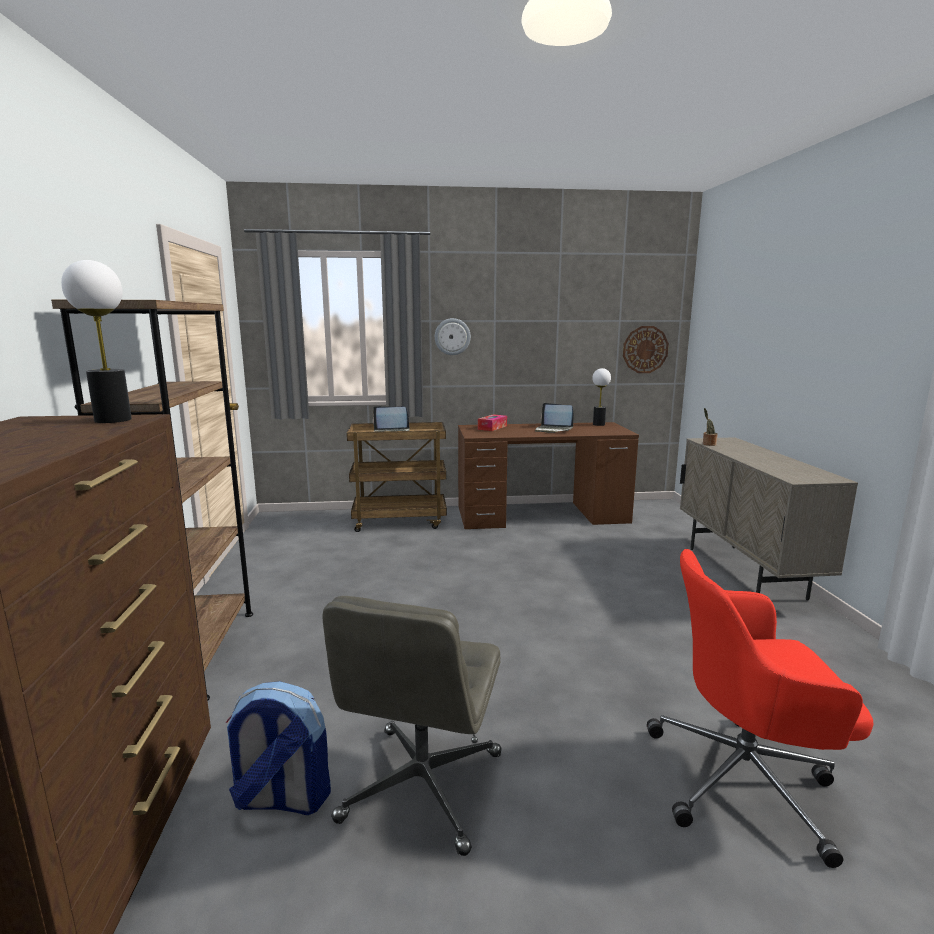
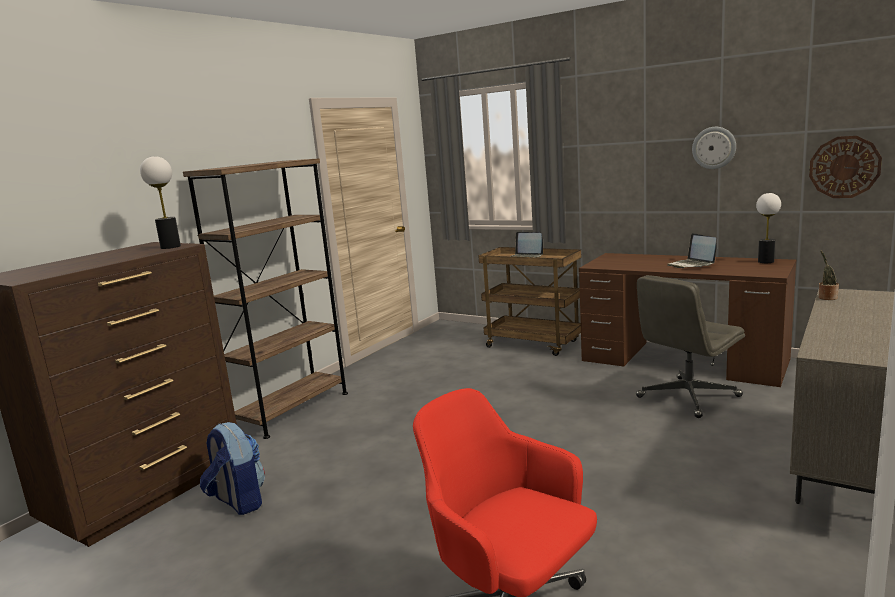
camera: 40 degrees right, 0 degrees up
grey office chair [323,596,502,856] -> grey office chair moved to [636,275,745,418]
wall clock [435,318,471,355] -> wall clock moved to [692,127,736,169]
tissue box [478,414,507,431] -> none

